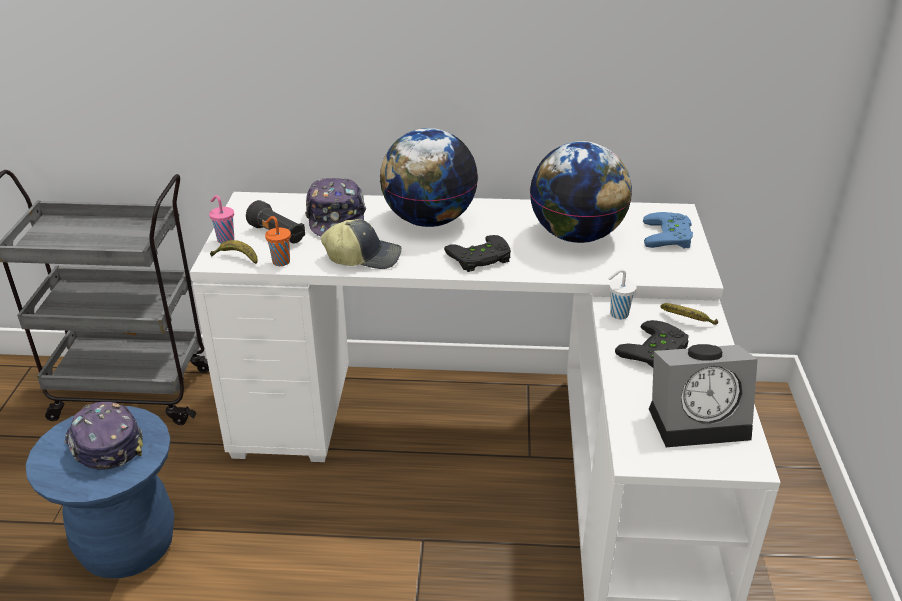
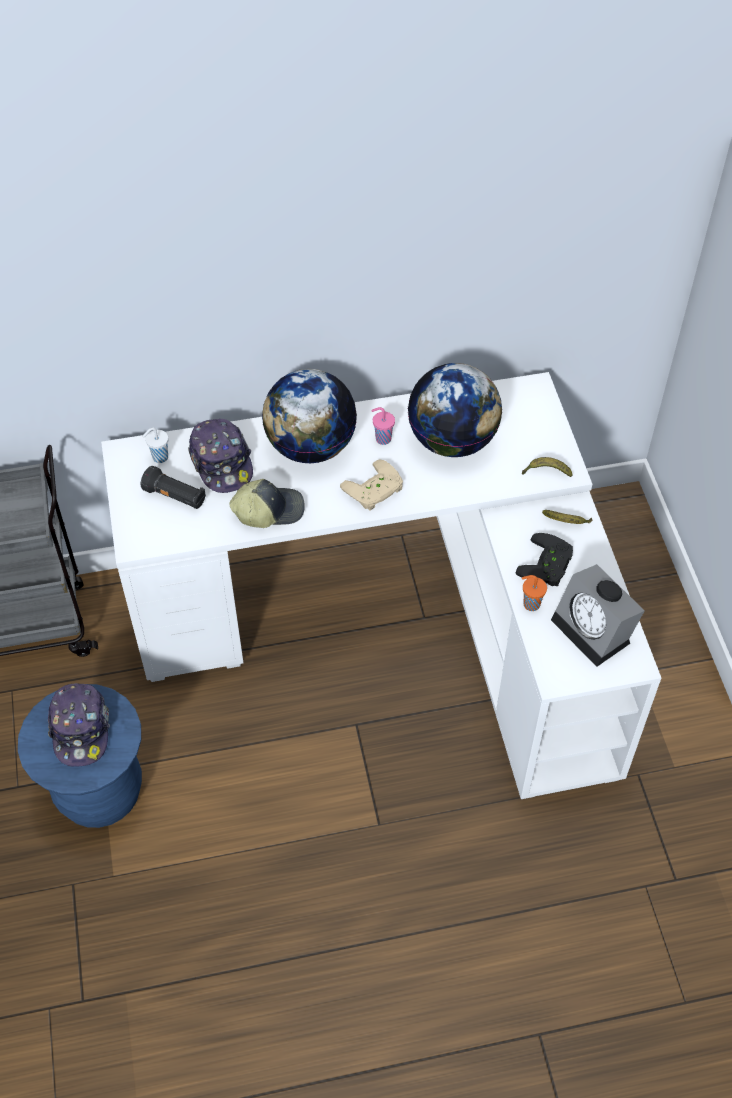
camera: 15 degrees left, 20 degrees up
cap [64,401,143,470] -> cap turned 135 degrees counterclockwise [48,683,110,767]
pink cup [209,195,234,244] -> pink cup moved to [371,407,395,445]
banana [210,240,258,264] -> banana moved to [522,457,572,477]
orange cup [265,216,291,266] -> orange cup moved to [522,575,547,611]
black game controller [444,235,511,272] -> beige game controller [340,459,403,511]
white cup [608,269,637,319] -> white cup moved to [142,427,168,463]
blue game controller [643,212,693,249] -> none
alarm clock [649,344,758,447] -> alarm clock turned 75 degrees clockwise [551,564,645,667]

